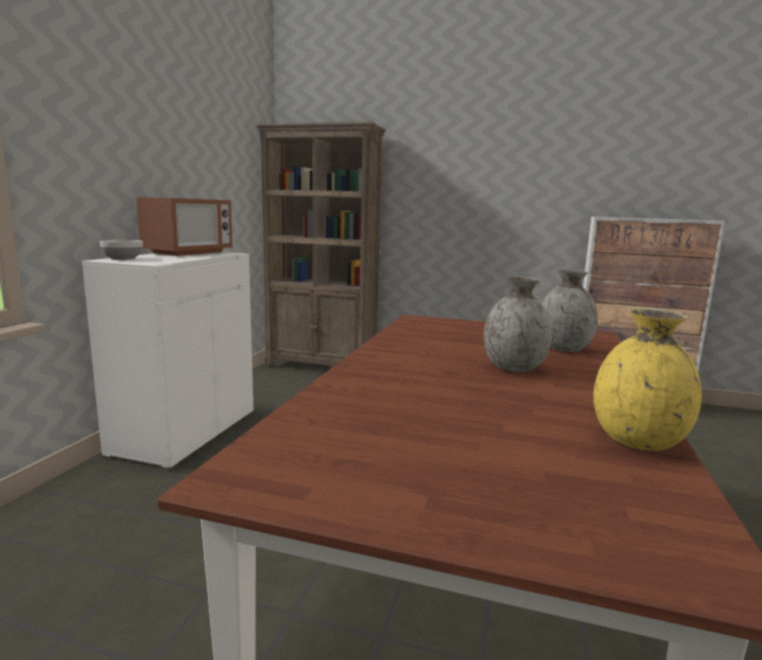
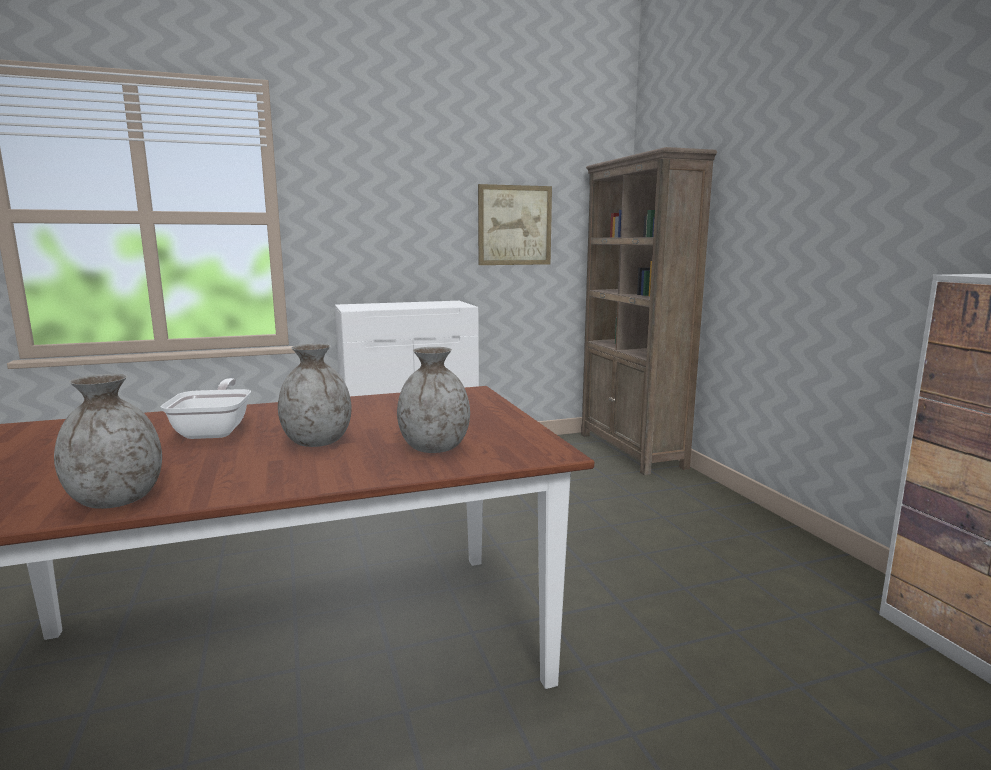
camera: 55 degrees right, 0 degrees up
bowl [100,240,143,260] -> none
microwave [136,197,232,256] -> none
yellow vase [593,309,702,451] -> grey vase [54,374,162,509]
none -> frying pan [161,378,251,439]
none -> picture [478,184,552,265]

